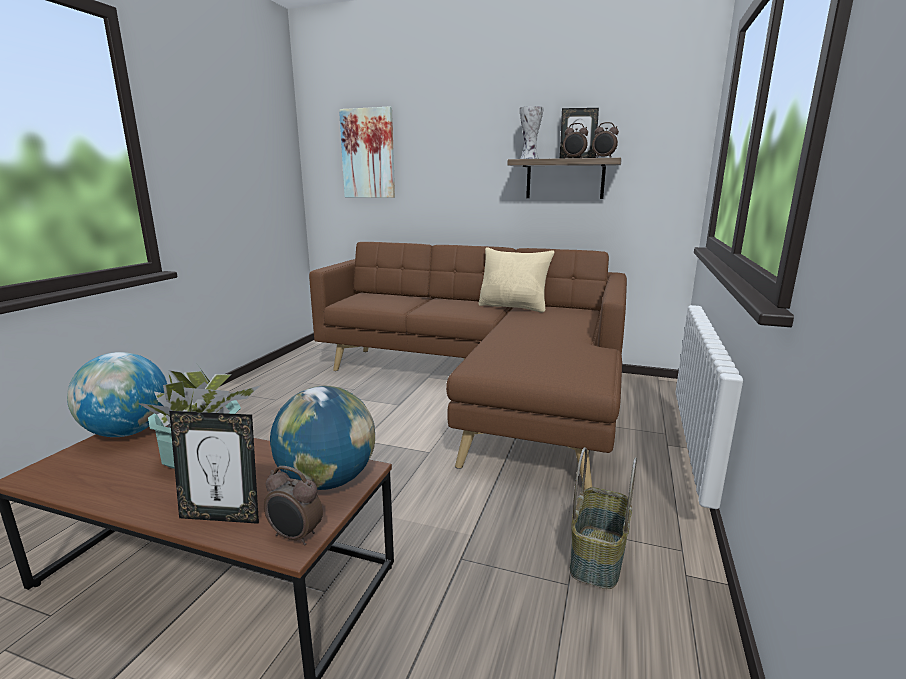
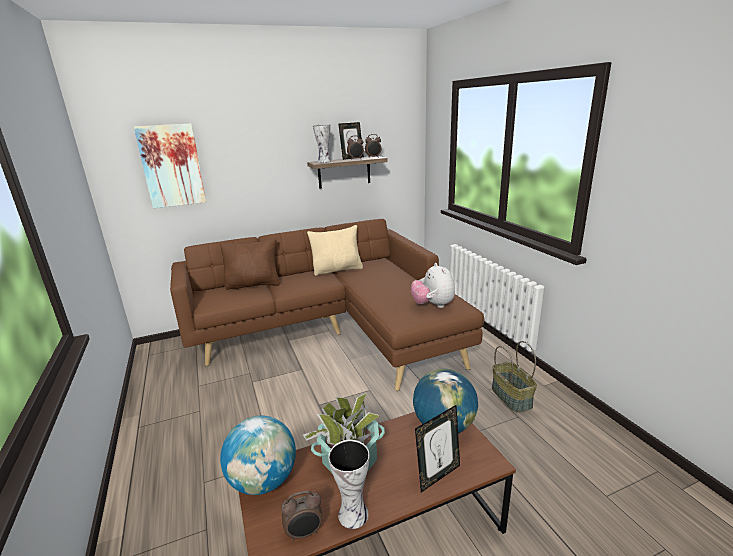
camera: 40 degrees left, 5 degrees up
alarm clock [264,466,323,546] -> alarm clock moved to [281,491,323,541]
none -> brown pillow [220,238,280,290]
none -> vase [328,440,370,529]
none -> plush toy [411,263,455,308]

